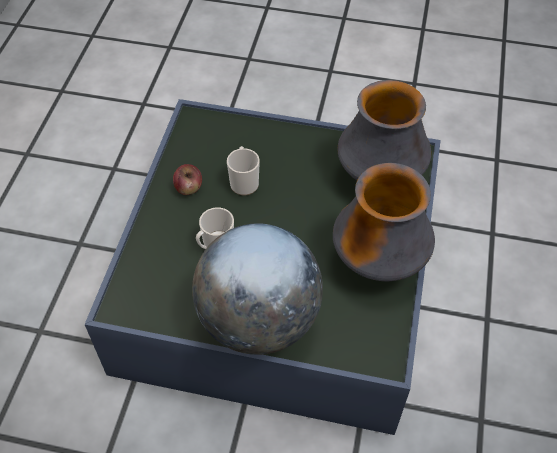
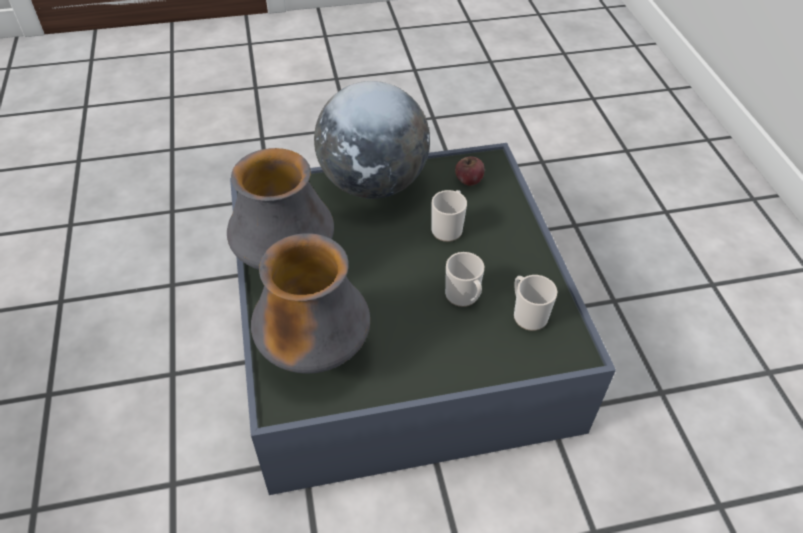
camera: 155 degrees right, 5 degrees down
apple [173,164,202,195] -> apple moved to [455,156,484,186]
none -> mug [514,275,557,331]

